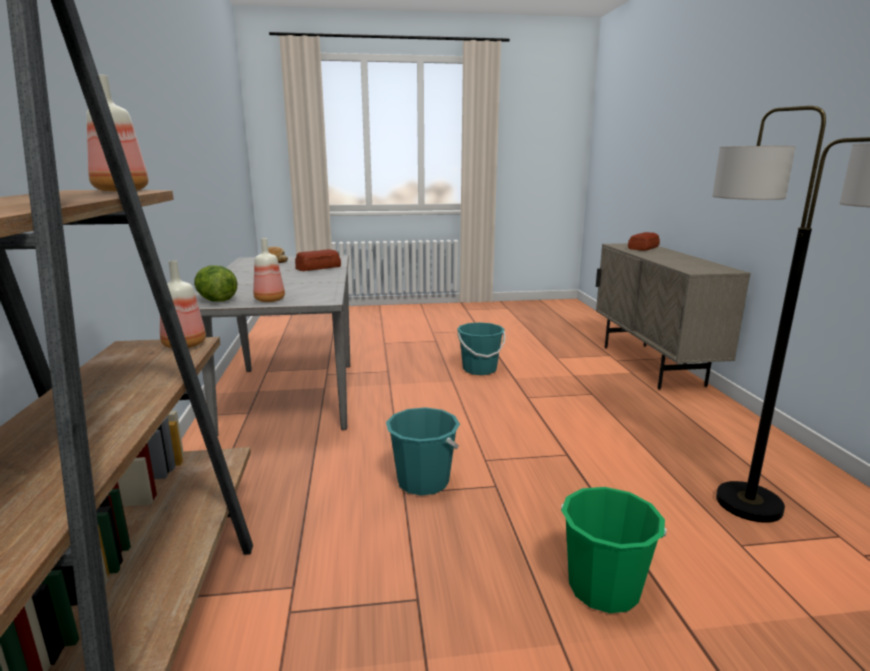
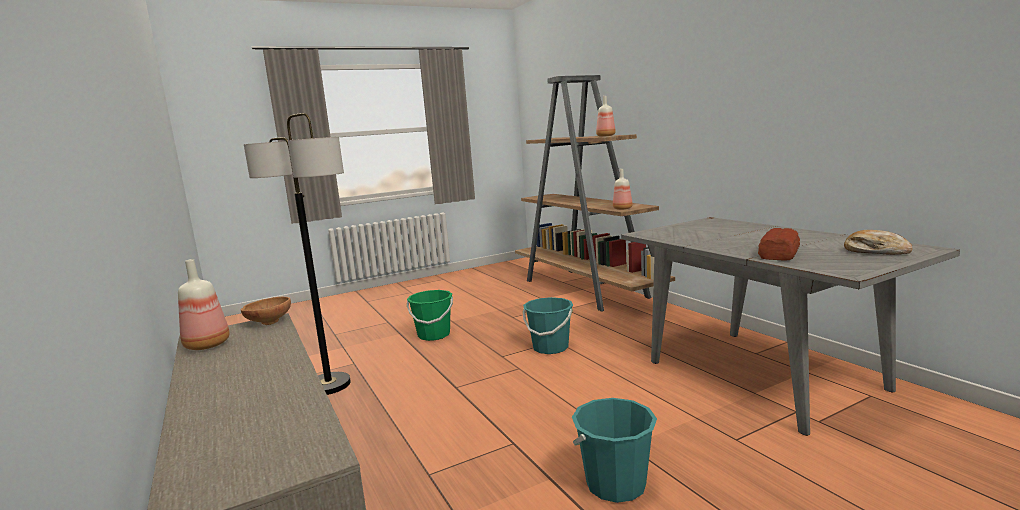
camera: 160 degrees right, 5 degrees down
lettuce [194,265,237,302] -> none
bottle [253,238,285,302] -> bottle moved to [178,259,230,350]
bread [628,232,660,251] -> none
none -> brown bowl [241,297,291,325]

